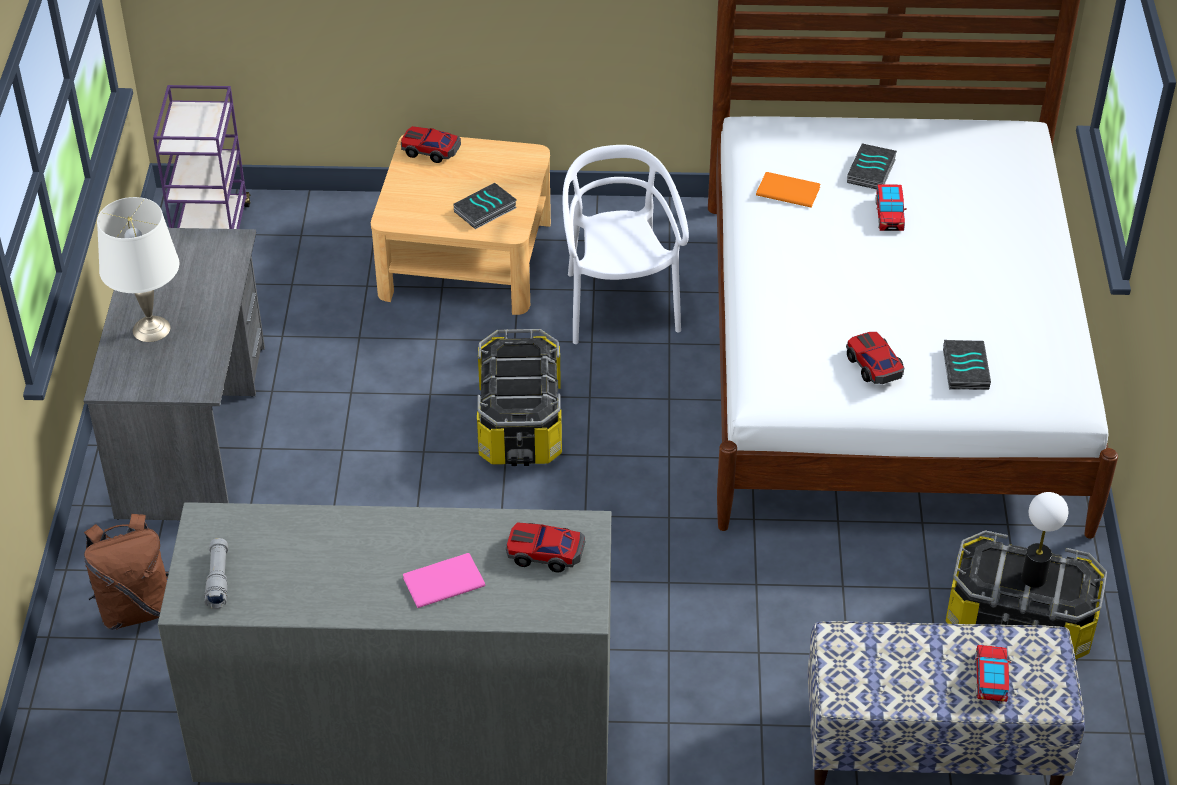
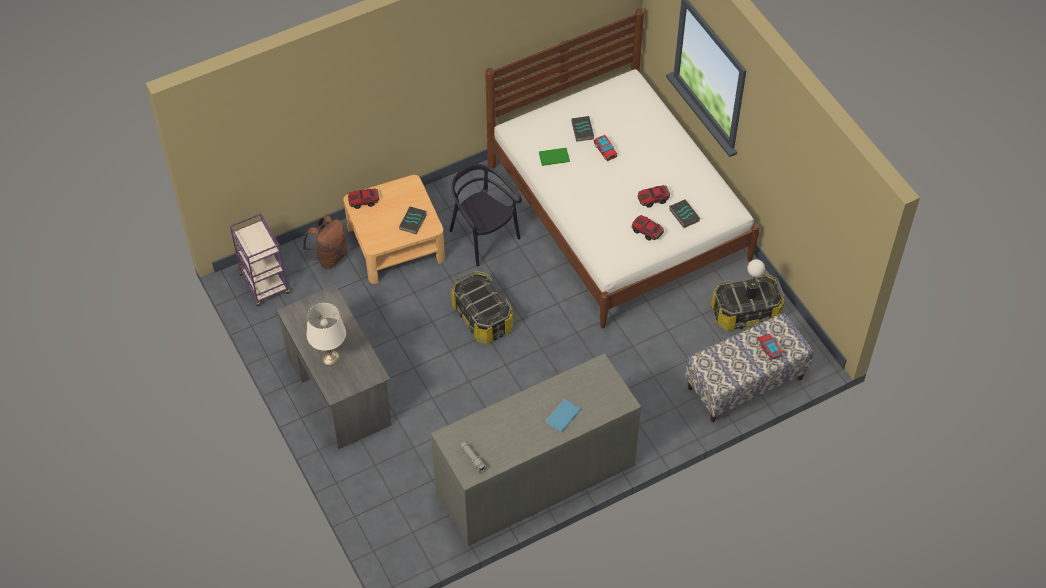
camera: 30 degrees left, 10 degrees up
brown backpack [84,514,169,630] -> brown backpack moved to [303,215,348,269]
pink book [403,553,485,608] -> blue book [546,399,581,432]
toy car [506,522,585,573] -> toy car moved to [638,185,670,208]
white chair [563,145,689,344] -> black chair [450,164,522,267]
orange book [756,172,820,207] -> green book [539,148,570,166]

